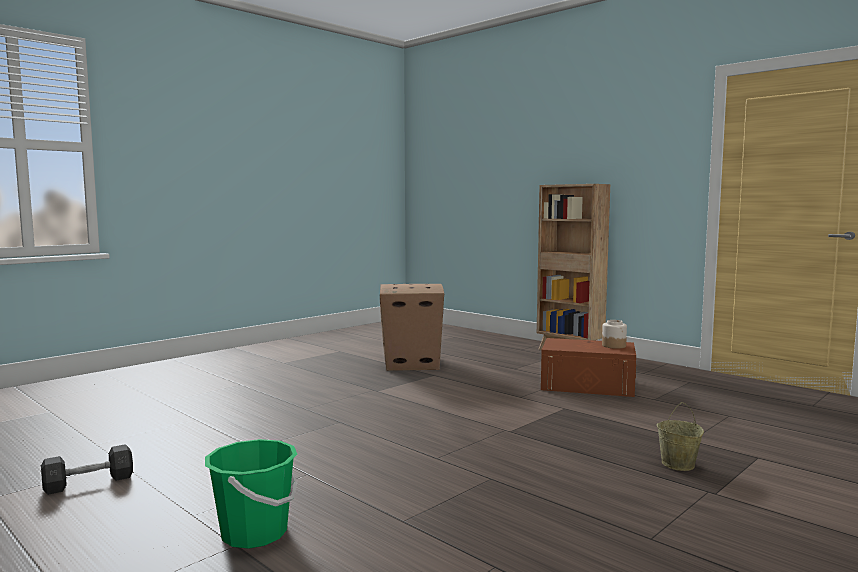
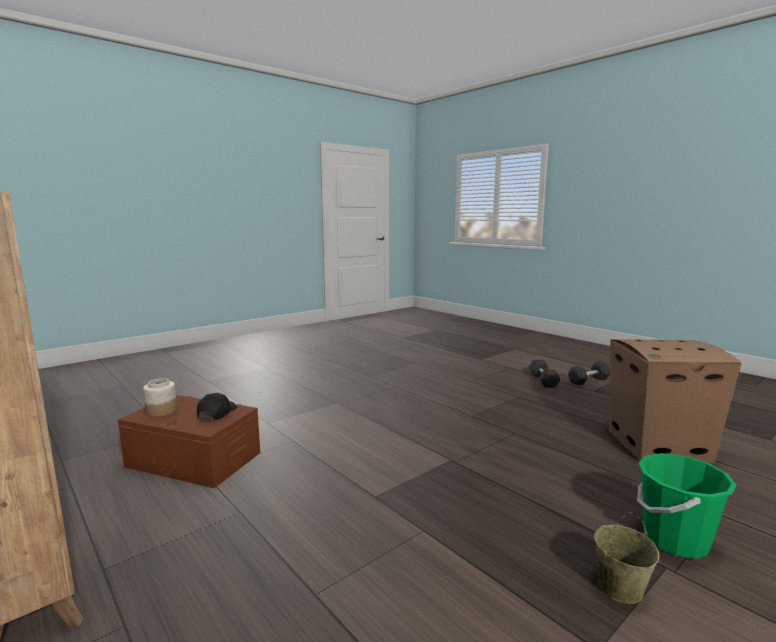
camera: 175 degrees left, 5 degrees up
green bucket [205,439,297,549] -> green bucket moved to [637,453,737,559]
cardboard box [380,284,444,371] -> cardboard box moved to [609,339,742,464]
beige bucket [657,402,704,471] -> beige bucket moved to [594,512,660,604]
none -> black cap [197,393,237,420]
none -> grey dumbbell [529,359,561,388]

